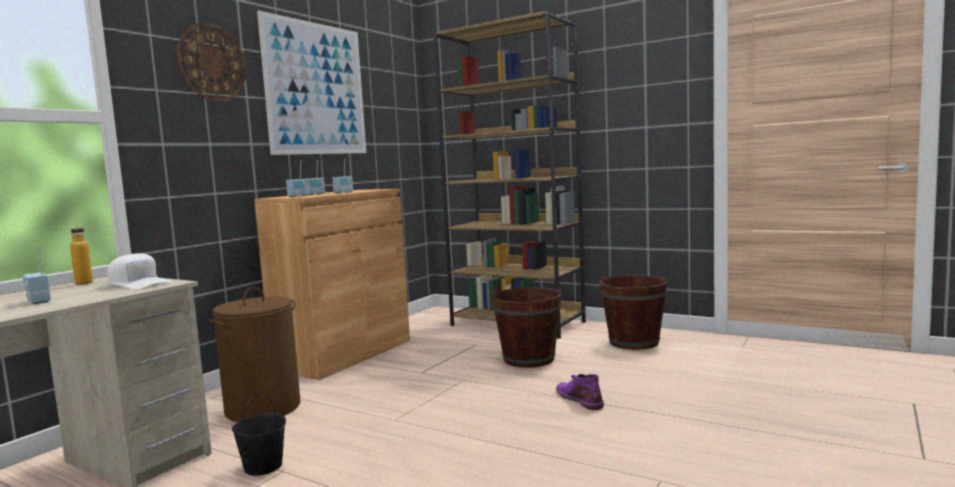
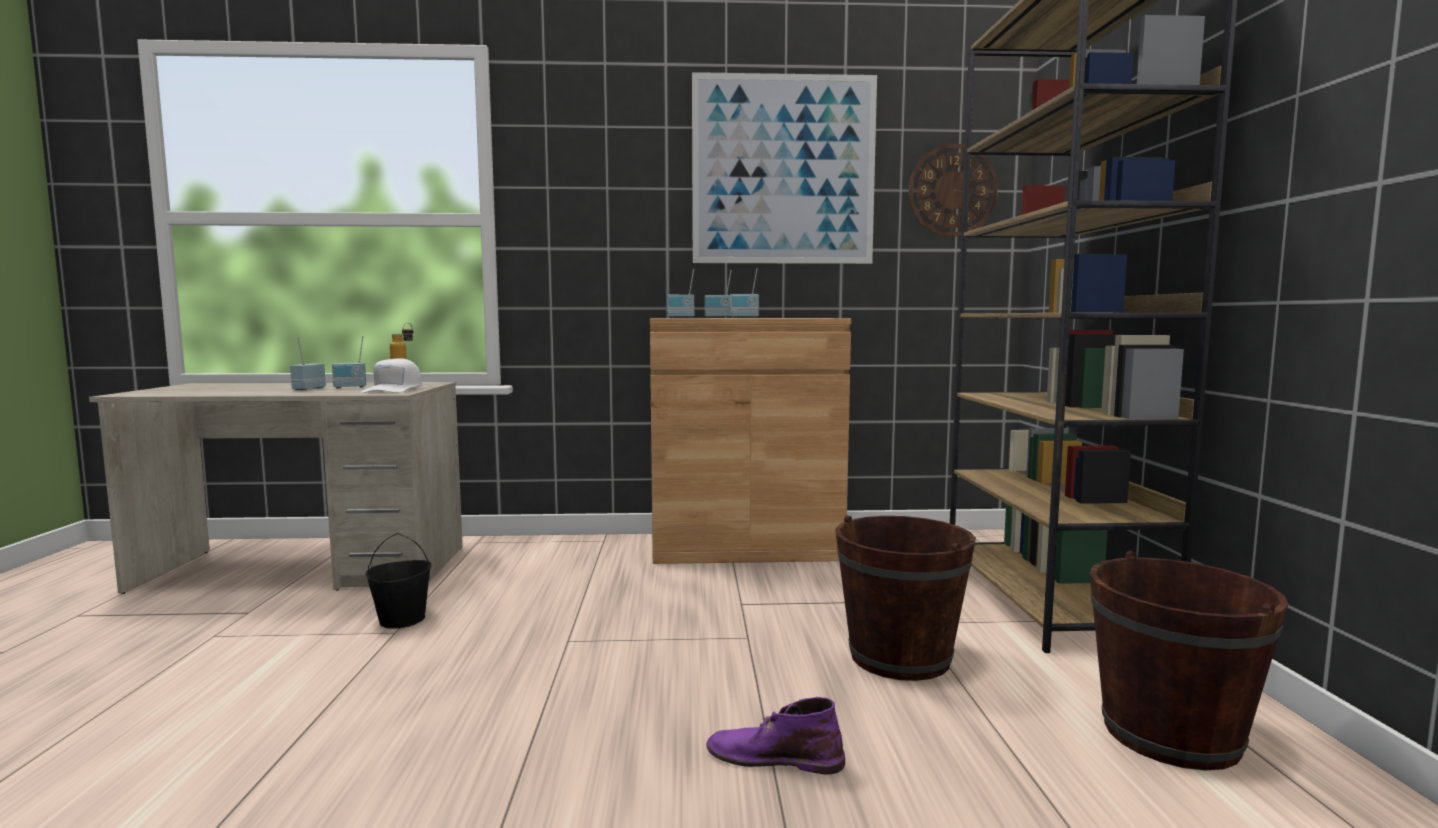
camera: 55 degrees right, 0 degrees up
wall clock [176,22,247,102] -> wall clock moved to [909,144,998,236]
brown laundry basket [209,287,301,422] -> none
purple boot [556,374,604,410] -> purple boot turned 105 degrees counterclockwise [706,697,845,775]
none -> radio [332,336,366,388]

